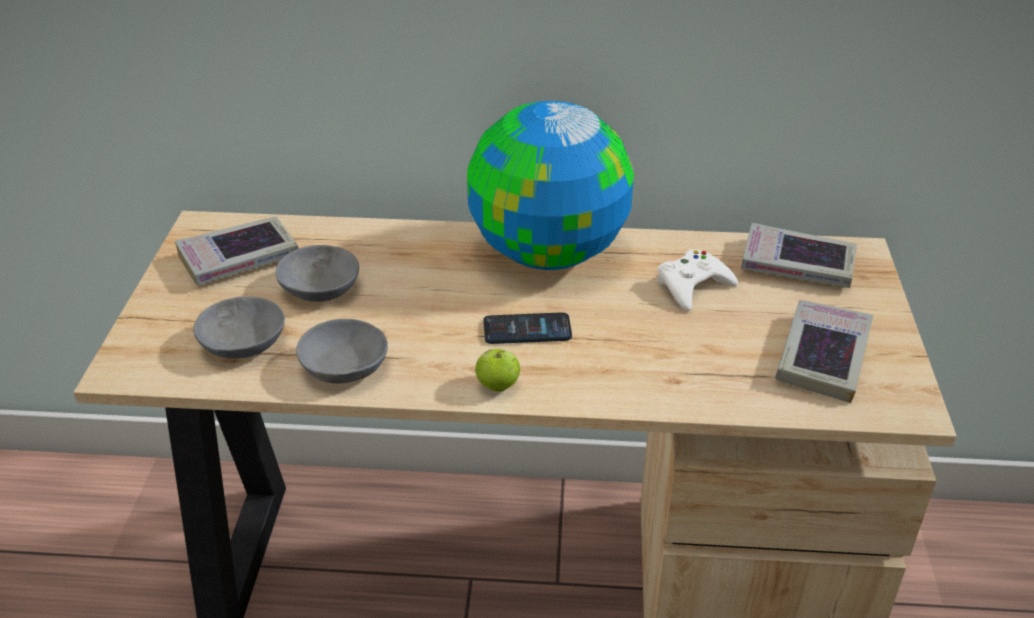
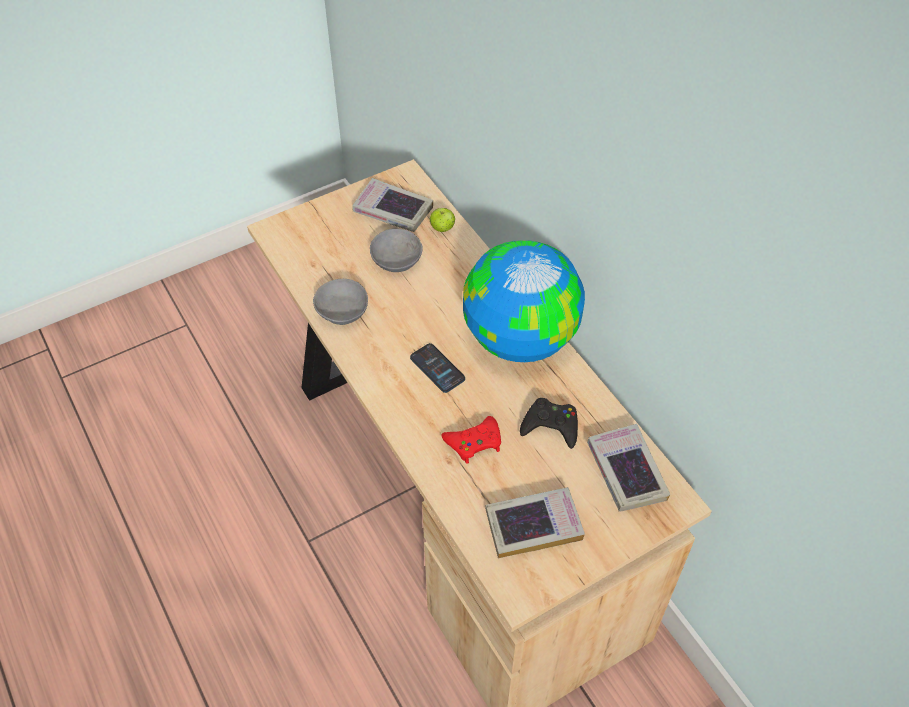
camera: 55 degrees right, 15 degrees up
grey bowl [193,297,285,358] -> none
apple [475,349,520,392] -> apple moved to [430,208,455,232]
white game controller [657,249,738,311] -> black game controller [520,398,578,449]
none -> red game controller [441,416,501,464]

